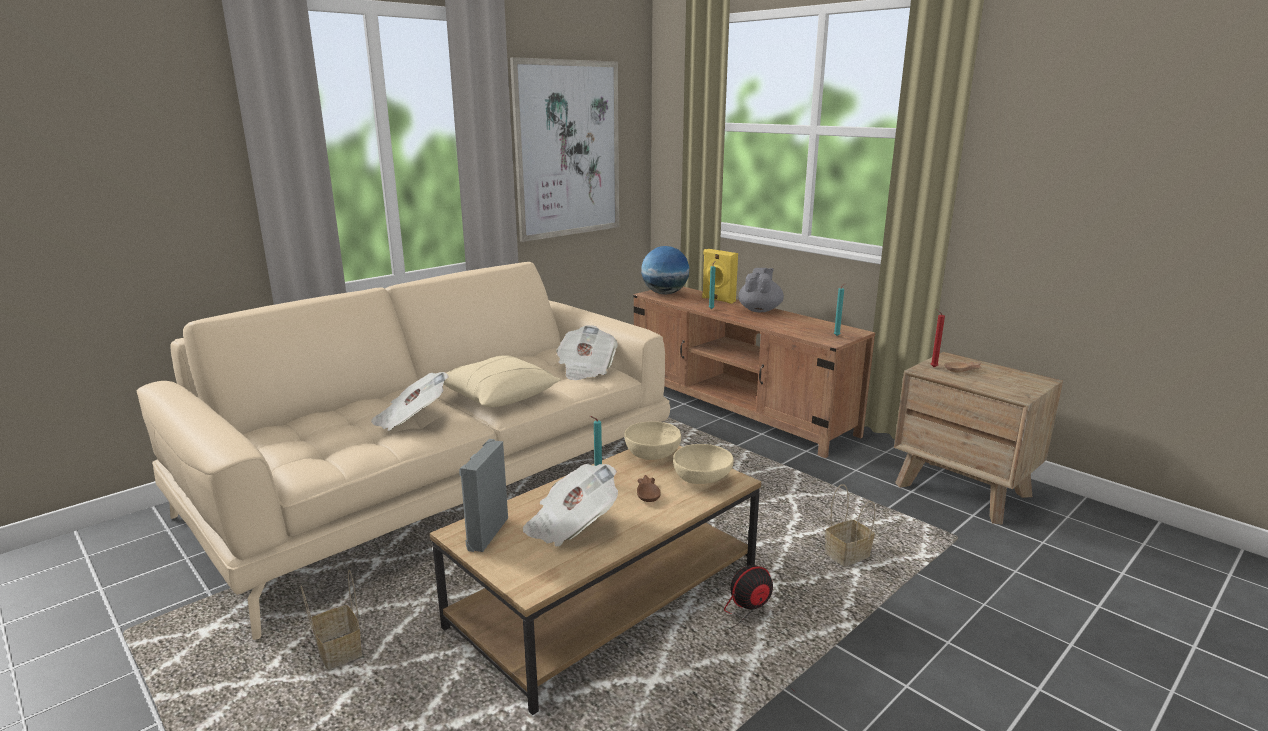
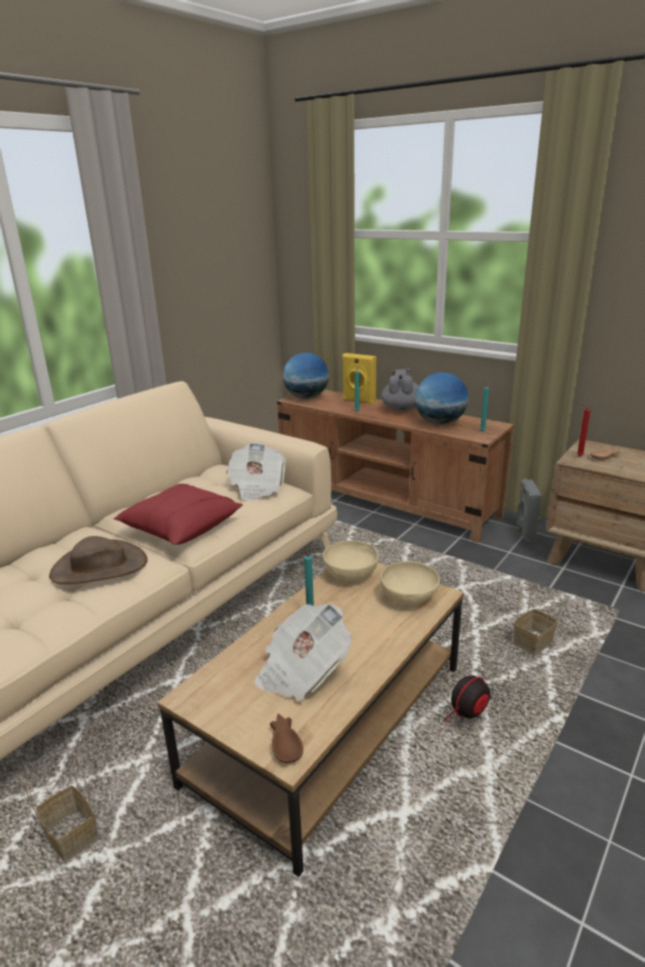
camera: 10 degrees left, 5 degrees up
newspaper [371,372,449,431] -> brown hat [49,536,148,584]
beige pillow [443,355,561,407] -> red pillow [114,484,243,545]
grey speaker [459,439,508,552] -> grey speaker moved to [517,479,542,542]
picture [510,57,619,242] -> none
brown bowl [637,475,661,502] -> brown bowl moved to [270,713,303,763]
none -> globe [415,372,468,425]

